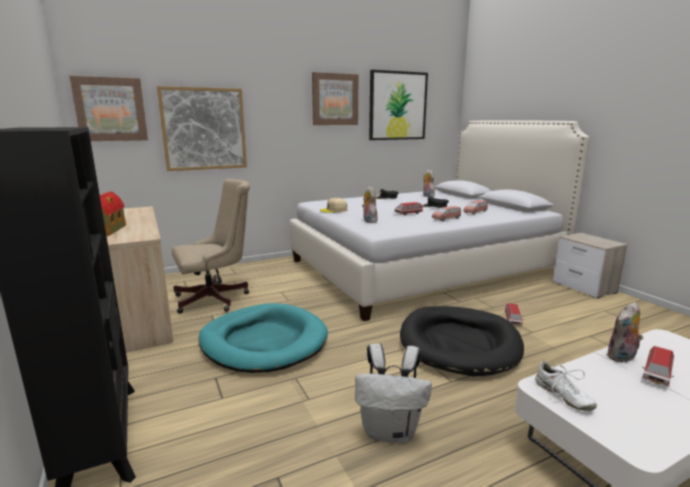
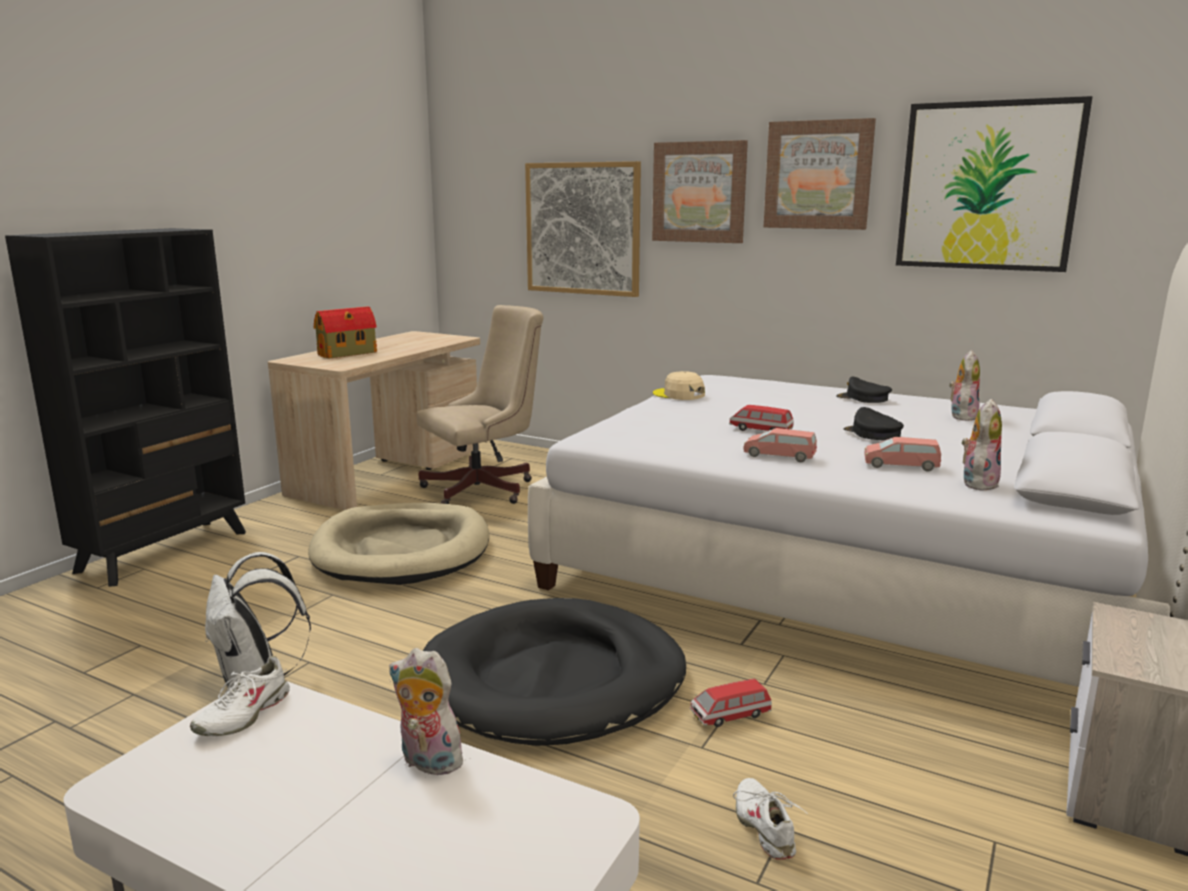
camera: 55 degrees right, 0 degrees up
picture [70,76,148,141] -> picture moved to [652,140,748,243]
beige office chair [172,179,250,314] -> beige office chair turned 60 degrees counterclockwise [417,305,543,504]
turquoise dog bed [199,303,328,373] -> beige dog bed [308,503,489,585]
plush toy [362,186,378,223] -> plush toy moved to [962,399,1002,490]
toy car [642,346,674,387] -> none
none -> white shoe [733,778,808,860]

